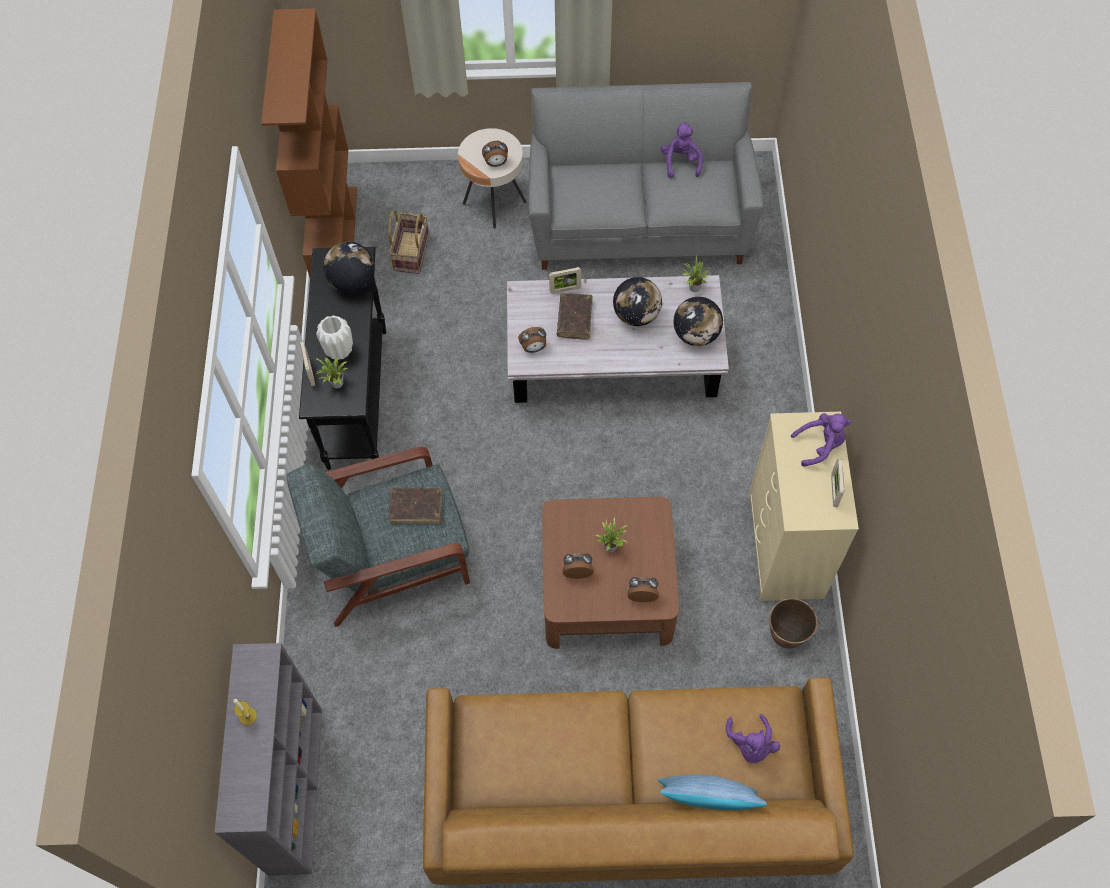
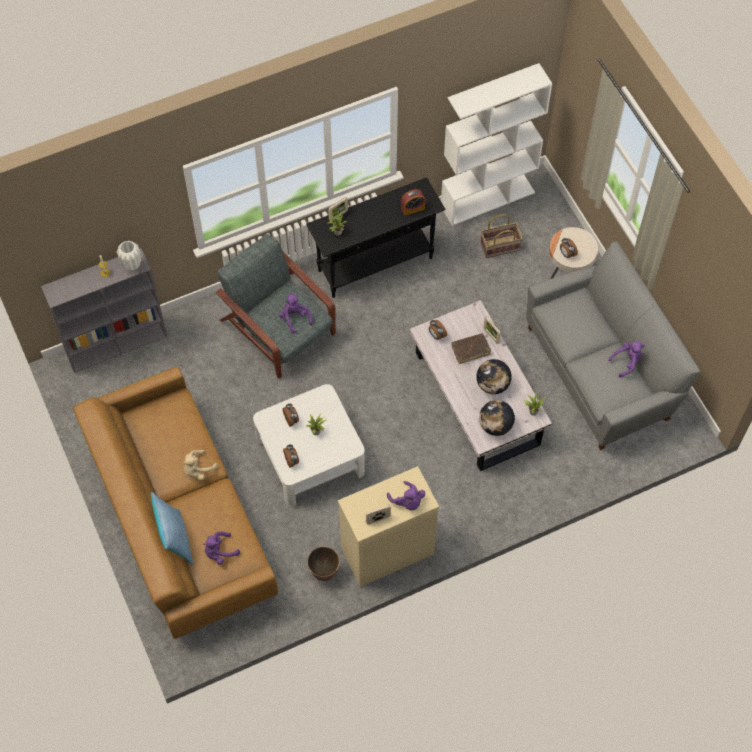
camera: 65 degrees right, 0 degrees up
brown bookcase [261,8,357,277] -> white bookcase [441,63,552,226]
white vase [316,316,353,360] -> white vase moved to [117,241,141,271]
globe [323,242,375,293] -> alarm clock [401,189,425,216]
brown book [389,488,442,524] -> purple plush toy [279,293,313,334]
brown coffee table [542,497,679,649] -> white coffee table [253,384,365,506]
none -> beige plush toy [182,450,218,481]

